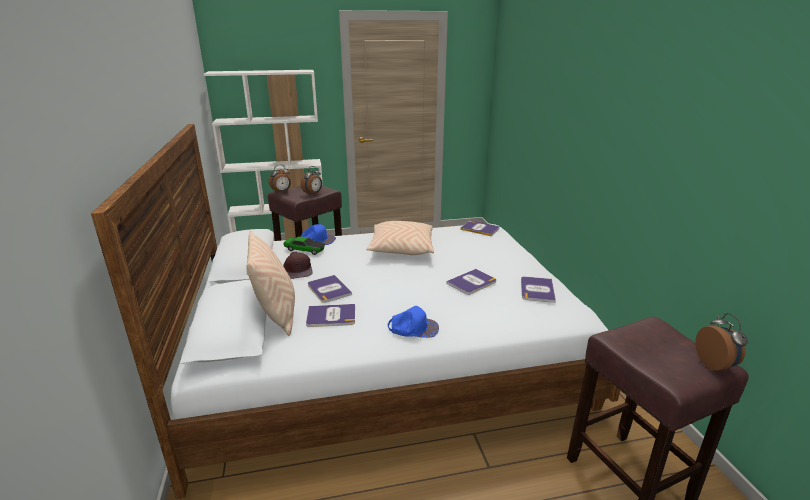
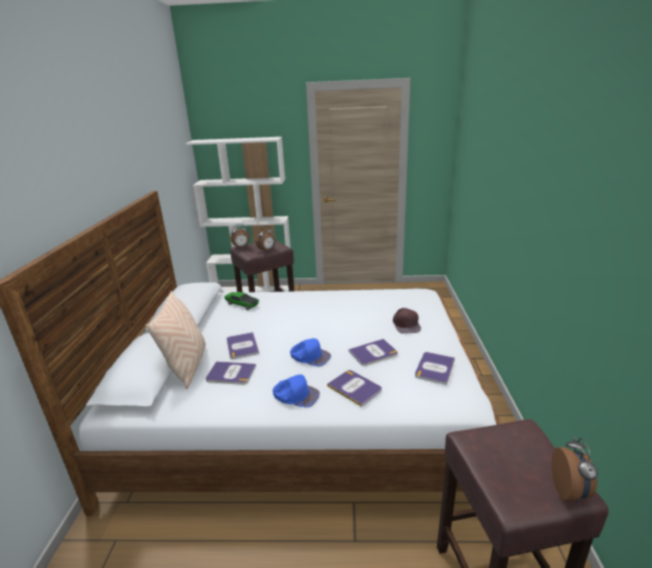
camera: 15 degrees right, 0 degrees up
brown cap [283,252,313,279] -> brown cap moved to [393,308,421,334]
blue cap [301,224,336,245] -> blue cap moved to [290,338,331,366]
beige pillow [366,221,434,255] -> none
book [460,221,499,236] -> book moved to [327,370,382,407]

